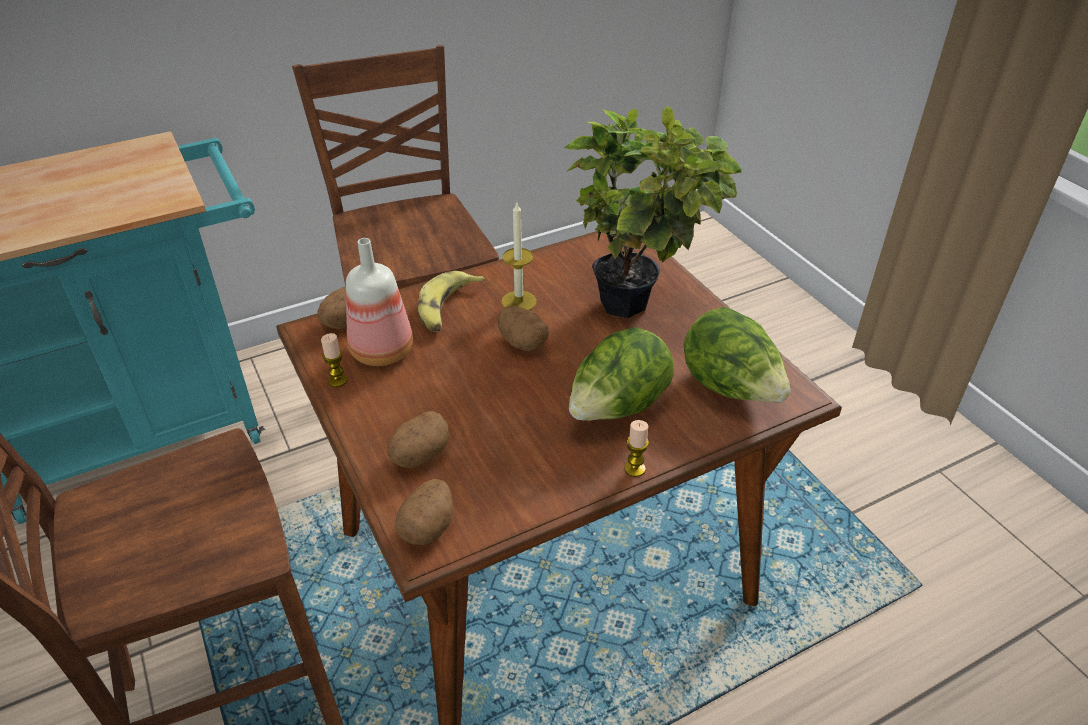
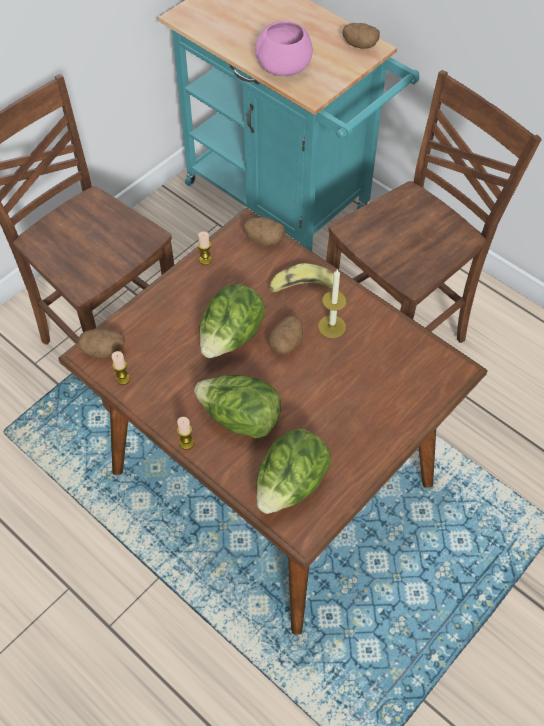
camera: 70 degrees right, 15 degrees up
bottle [346,238,413,366] -> none
potato [387,411,449,468] -> potato moved to [342,23,380,49]
potted plant [565,105,742,318] -> none
none -> candle [112,351,130,385]
none -> lettuce [199,284,265,358]
none -> pink bowl [255,21,313,76]

